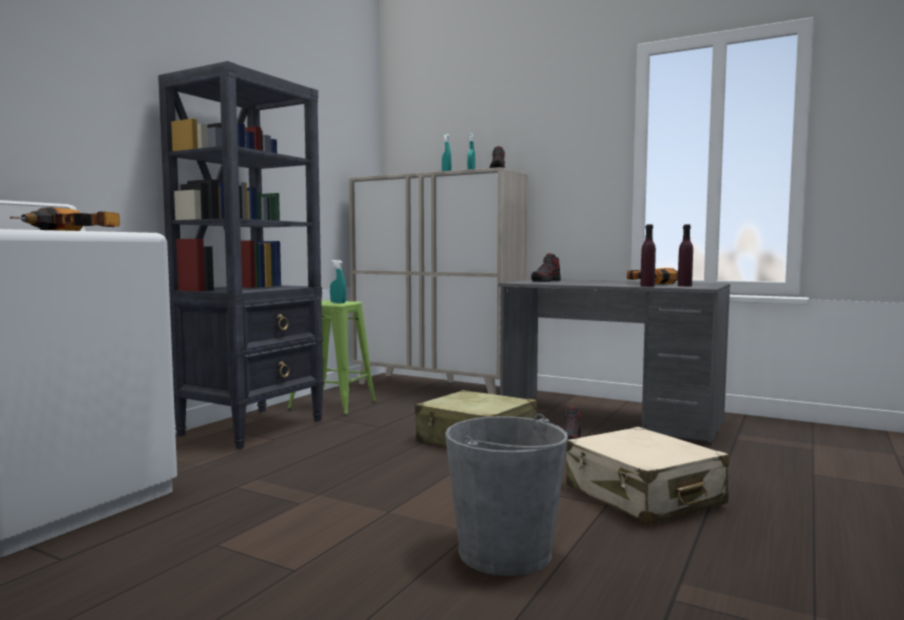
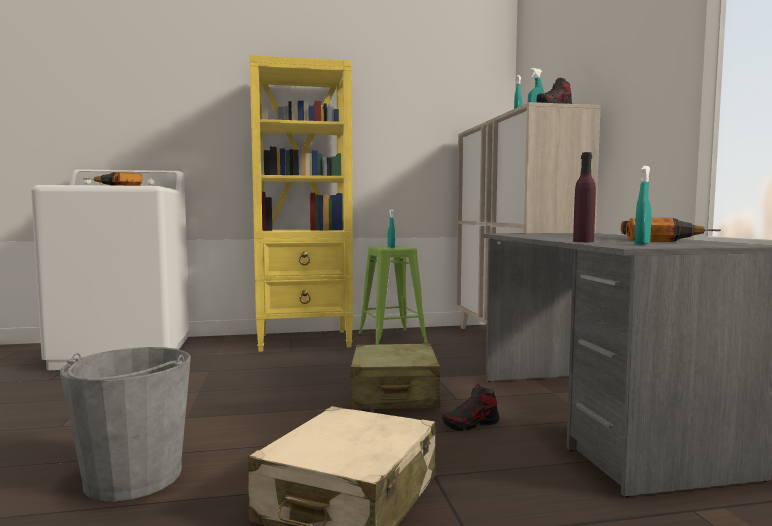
camera: 50 degrees right, 0 degrees up
black bookcase [158,61,324,449] -> yellow bookcase [250,55,353,352]
shoe [531,253,561,282] -> none
purple bottle [678,225,693,286] -> turquoise spray bottle [635,166,652,245]

